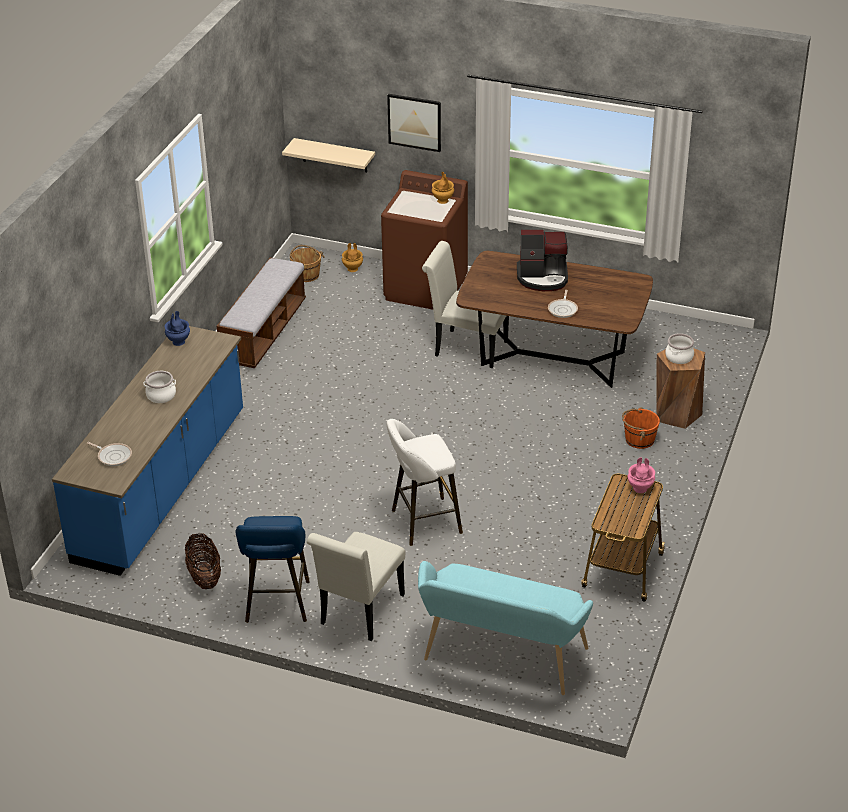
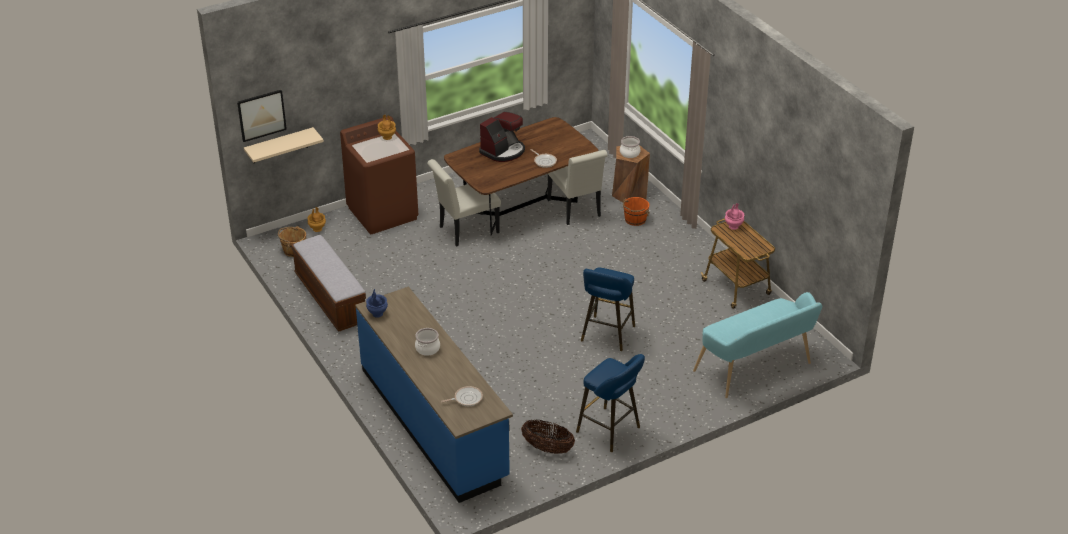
camera: 50 degrees left, 0 degrees up
white chair [307,532,405,641] -> white chair moved to [547,150,608,225]
picture [387,94,441,152] -> picture moved to [237,90,287,142]
white stool [387,419,463,546] -> blue stool [581,268,635,351]

